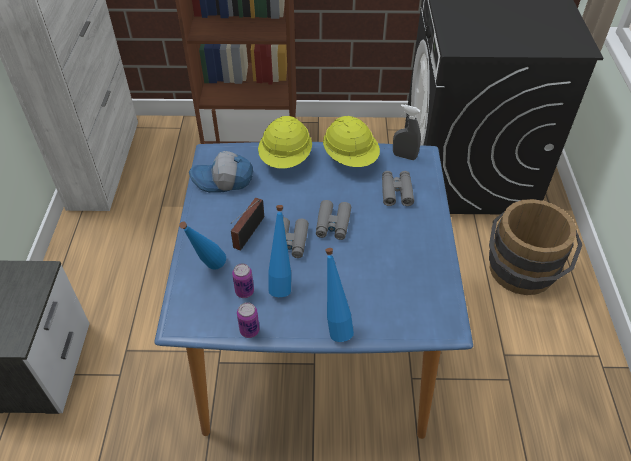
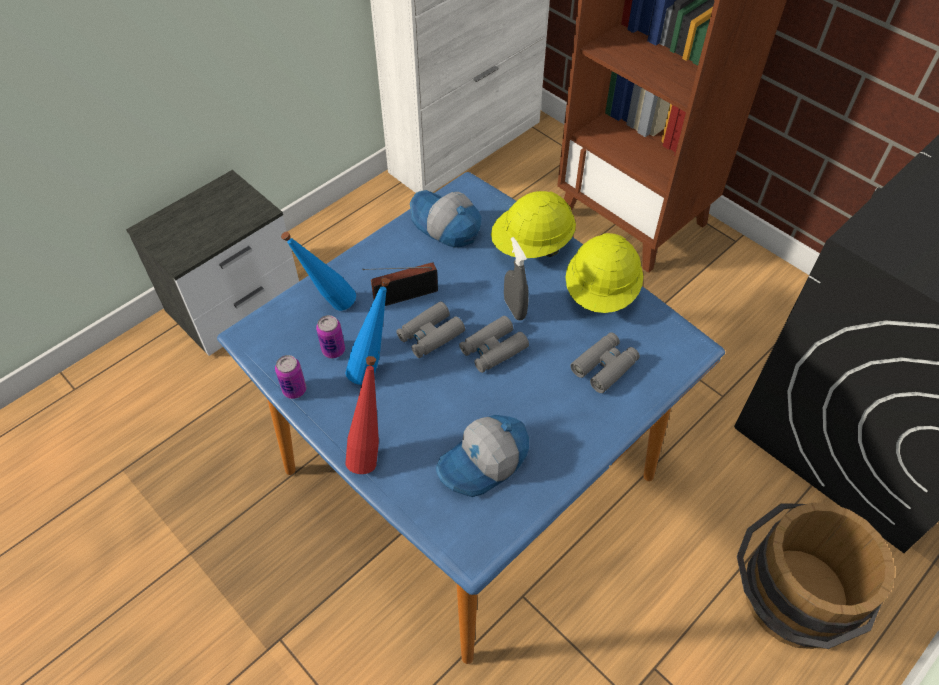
camera: 45 degrees right, 5 degrees up
blue bottle [325,248,354,342] -> red bottle [345,356,379,474]
grey spray bottle [393,104,421,160] -> grey spray bottle moved to [504,237,529,320]
none -> cap [436,415,529,497]

